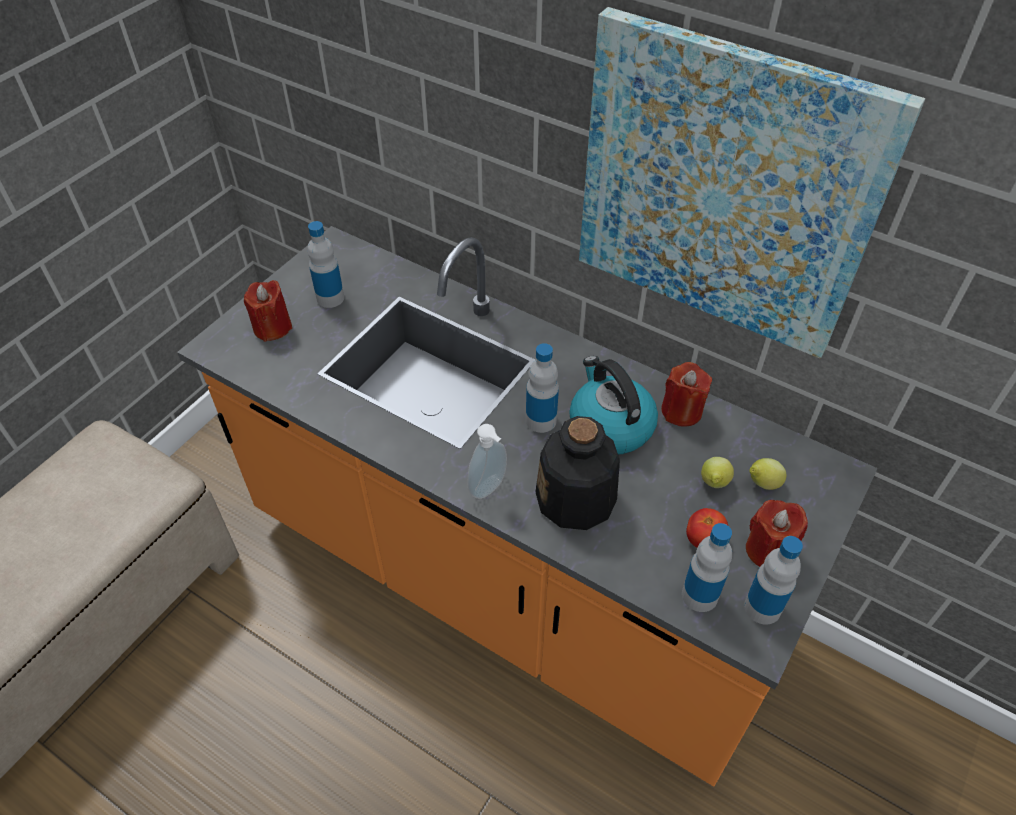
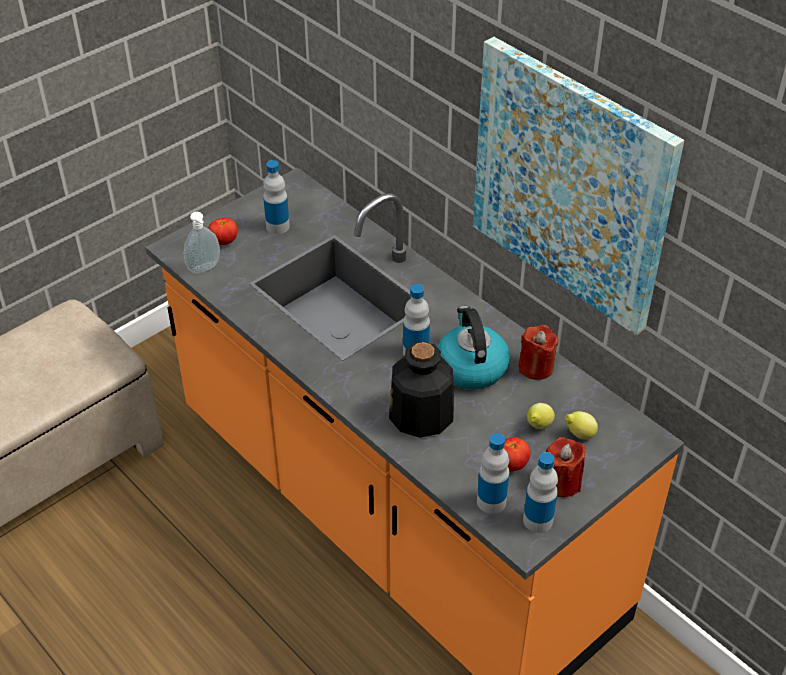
camera: 15 degrees right, 5 degrees down
red candle [244,280,292,342] -> tomato [208,218,237,245]
soap dispenser [467,424,507,499] -> soap dispenser moved to [184,212,220,274]

